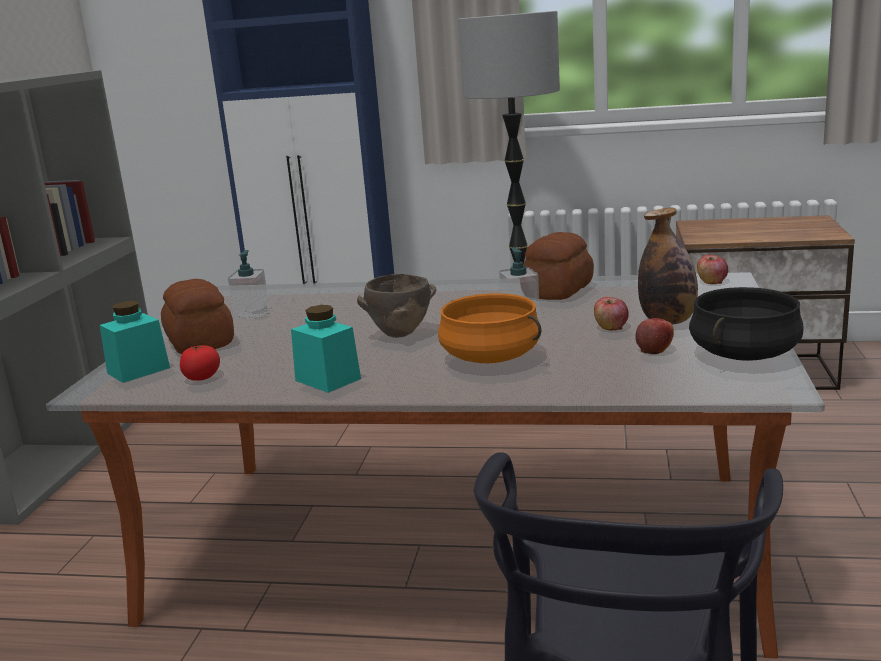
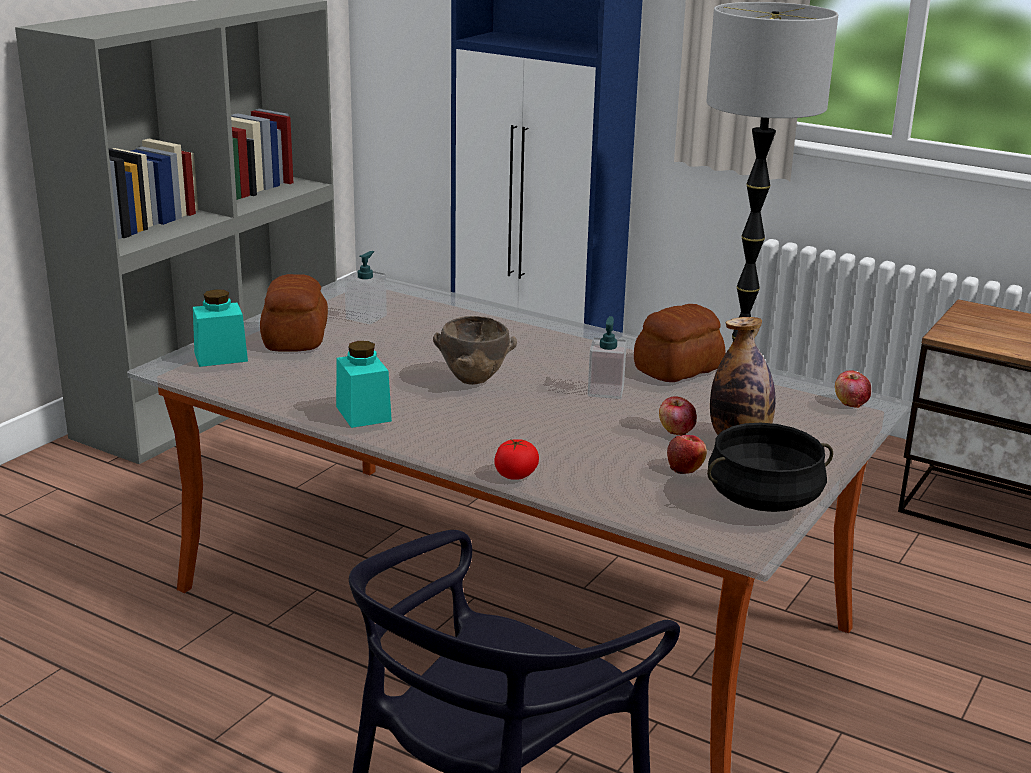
camera: 20 degrees right, 5 degrees up
tomato [180,345,220,381] -> tomato moved to [494,439,539,480]
orange cooking pot [438,293,541,363] -> none

